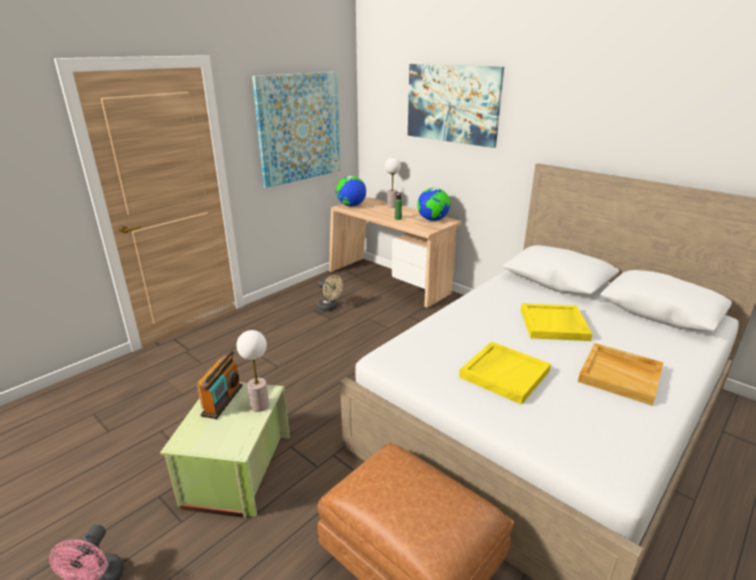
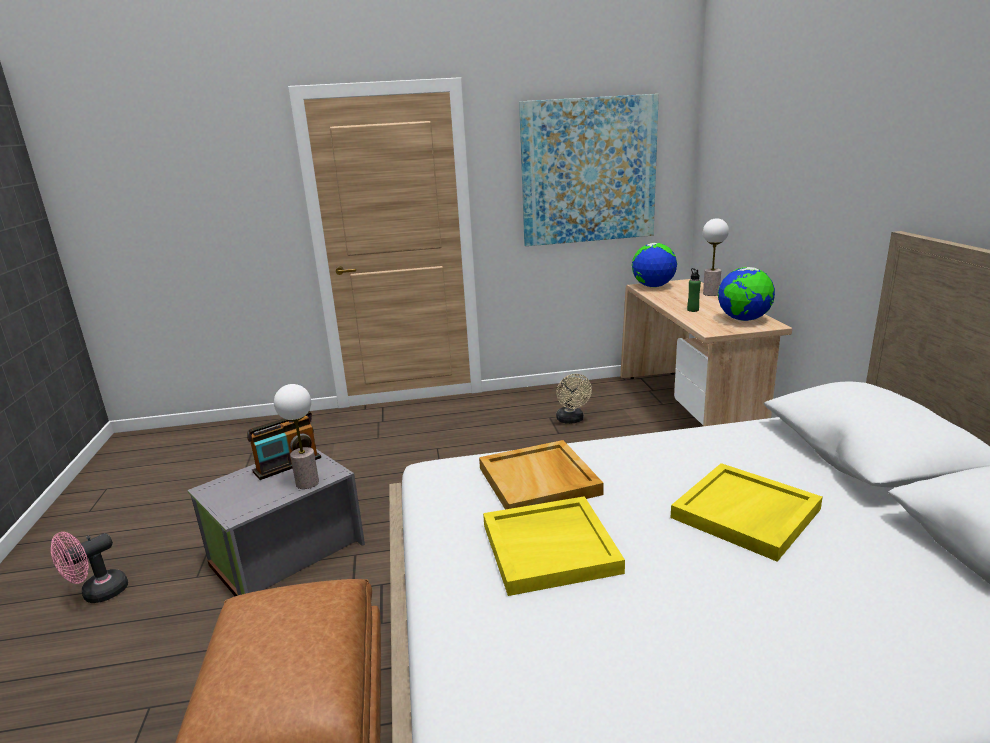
camera: 40 degrees right, 5 degrees down
green storage box [160,382,290,518] -> grey storage box [187,449,365,596]
picture [408,64,504,148] -> none
beige tray [578,343,664,406] -> beige tray moved to [479,440,604,510]

